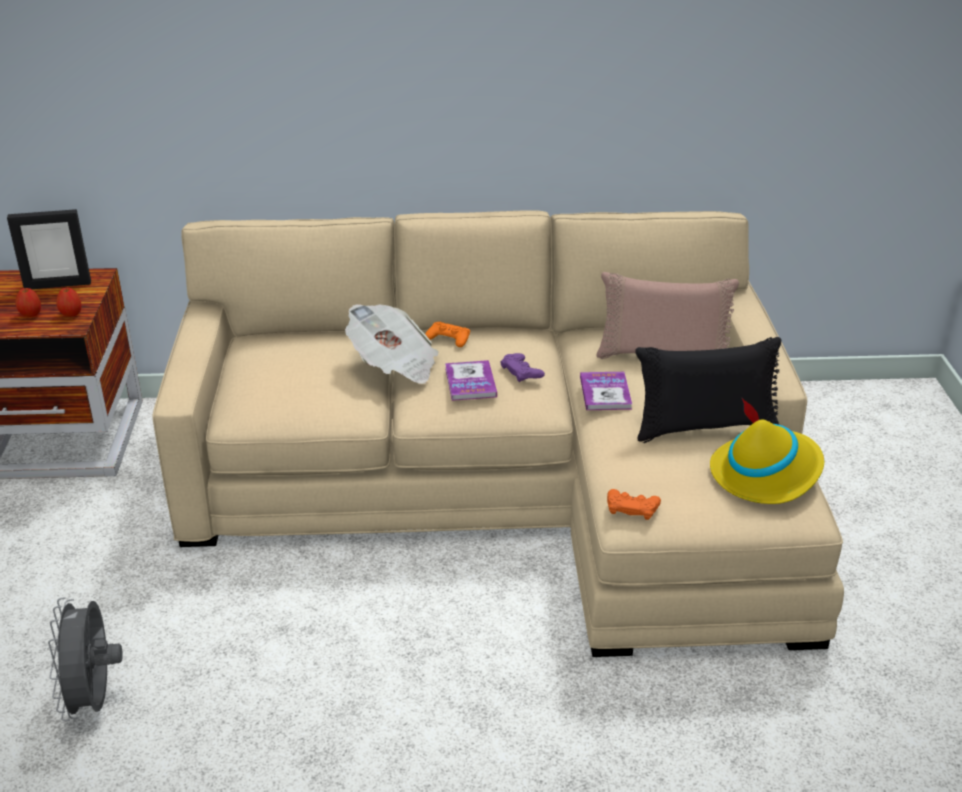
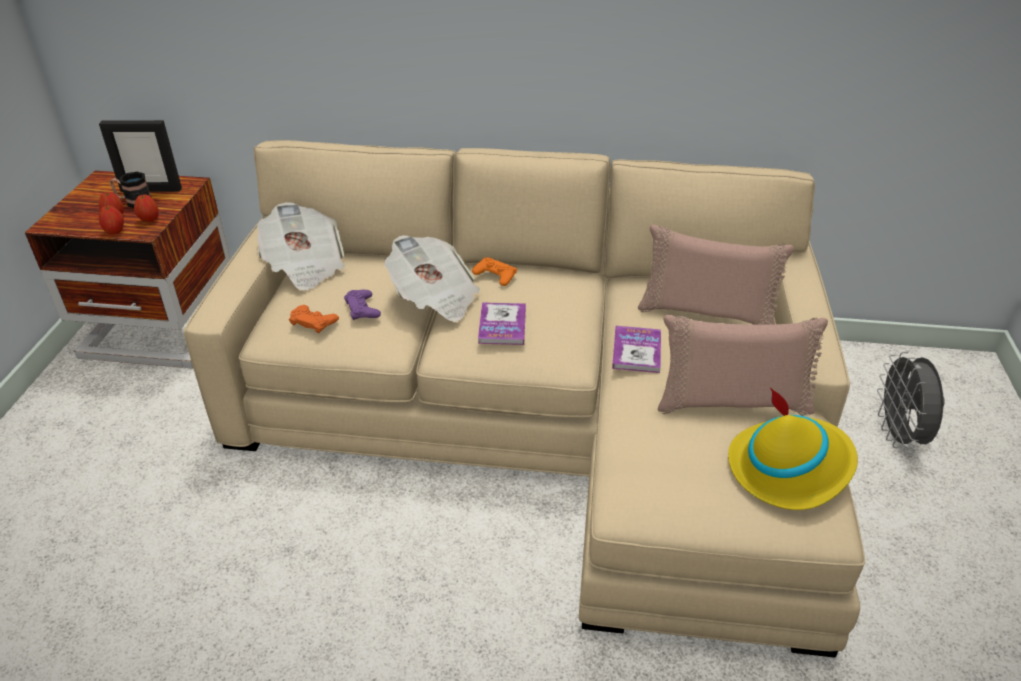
camera: 10 degrees right, 5 degrees up
grey fan [48,597,123,721] -> grey fan moved to [877,352,945,448]
purple game controller [500,353,545,382] -> purple game controller moved to [344,290,381,320]
orange game controller [607,489,661,520] -> orange game controller moved to [289,305,339,333]
black pillow [635,337,781,443] -> beige pillow [658,315,828,416]
none -> apple [99,206,124,234]
none -> mug [110,172,151,208]
none -> newspaper [257,202,345,291]

